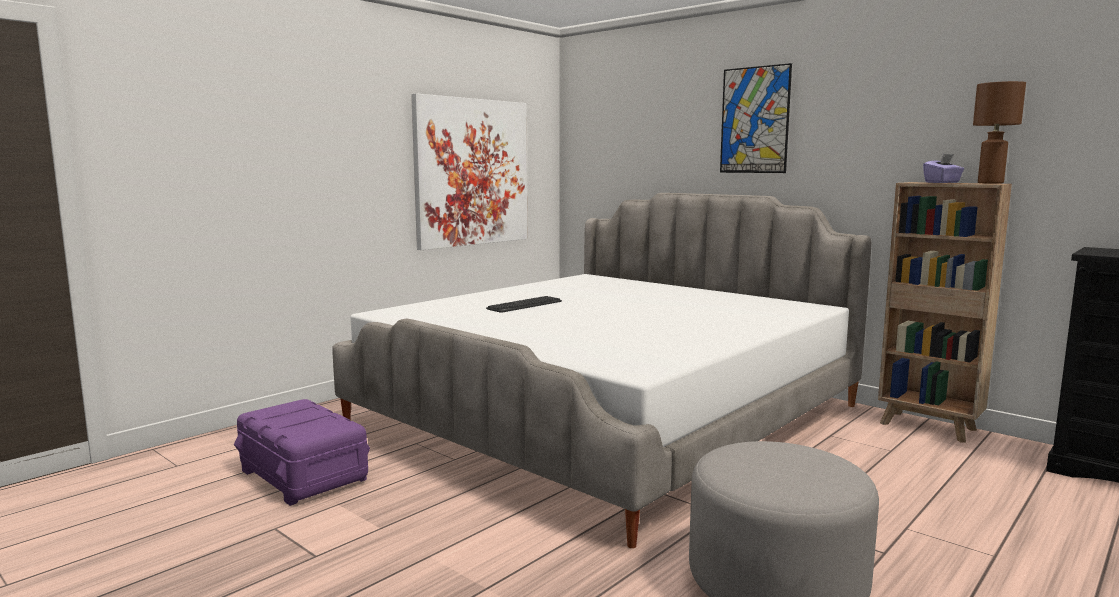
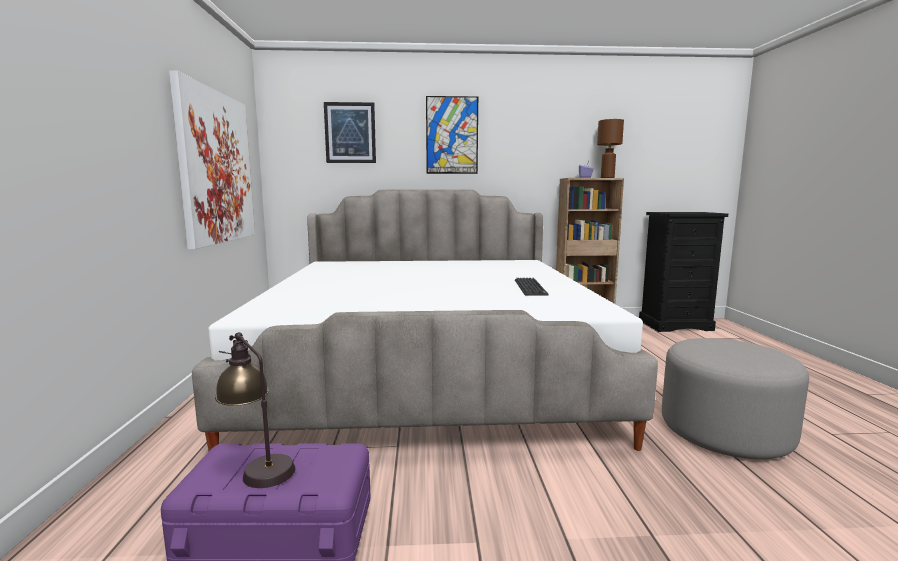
camera: 45 degrees left, 0 degrees up
keyboard [486,296,562,313] -> keyboard moved to [515,278,549,296]
none -> table lamp [215,332,295,488]
none -> picture [324,102,376,163]

